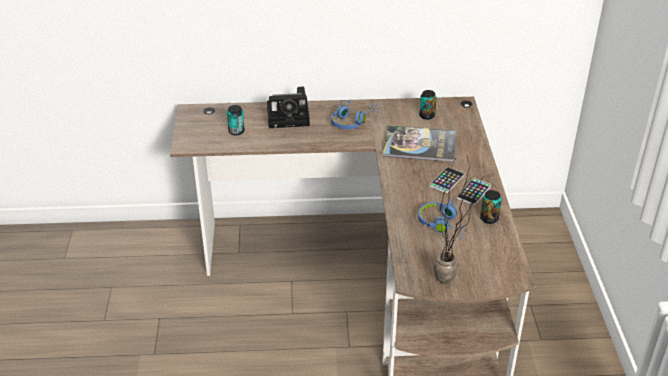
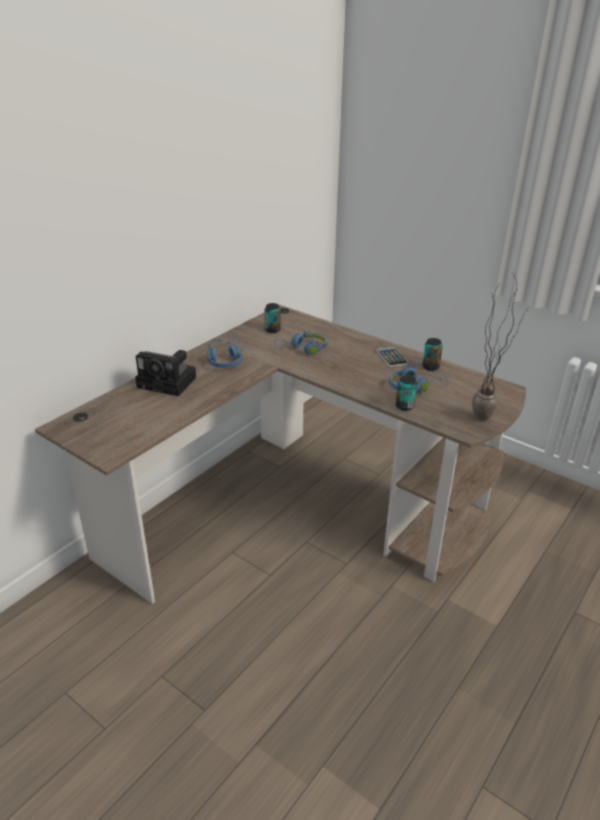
camera: 50 degrees left, 5 degrees down
can [227,105,245,135] -> can moved to [396,375,417,411]
camera [267,87,310,128] -> camera turned 75 degrees clockwise [135,350,196,396]
book [382,125,457,162] -> blue headphones [274,331,328,355]
phone [429,167,465,193] -> none

